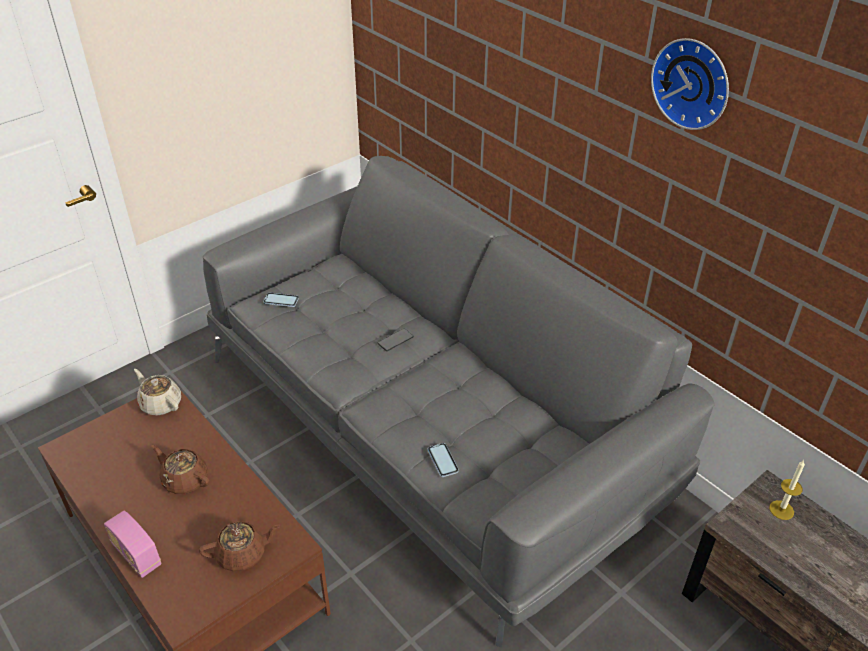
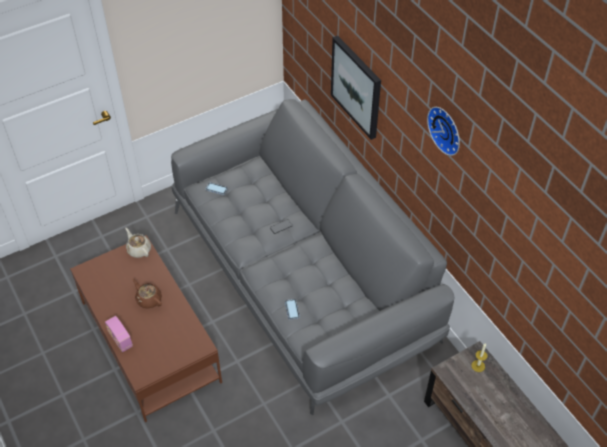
camera: 10 degrees right, 10 degrees up
brown teapot [199,521,280,572] -> none
none -> picture [331,35,381,140]

